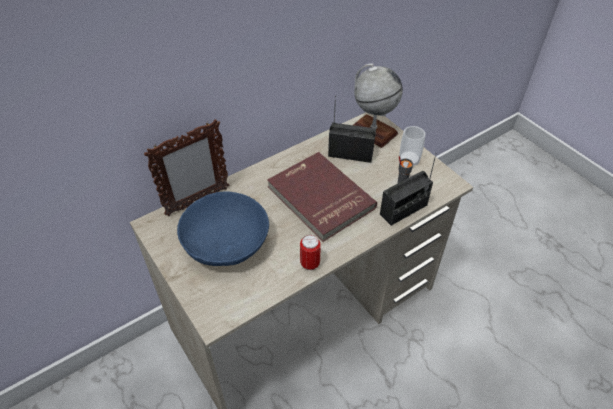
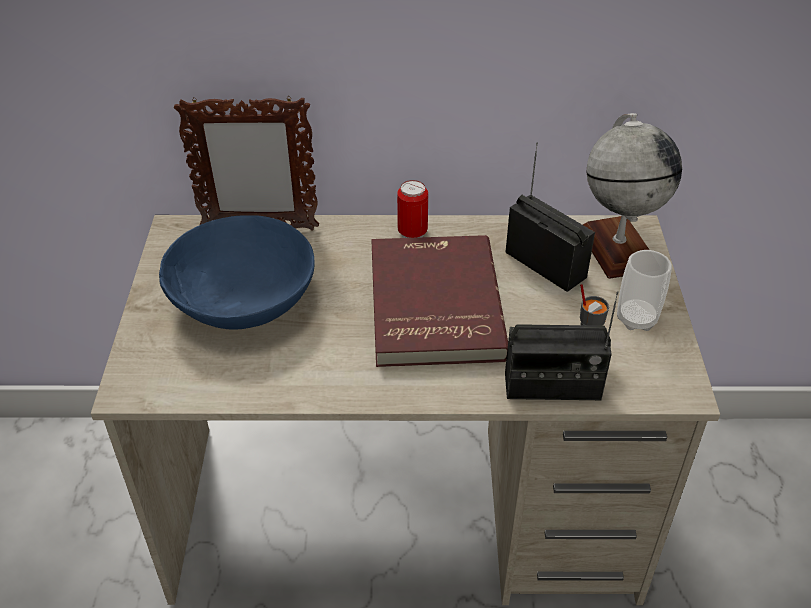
camera: 35 degrees right, 5 degrees down
can [300,235,321,270] -> can moved to [397,180,428,238]

